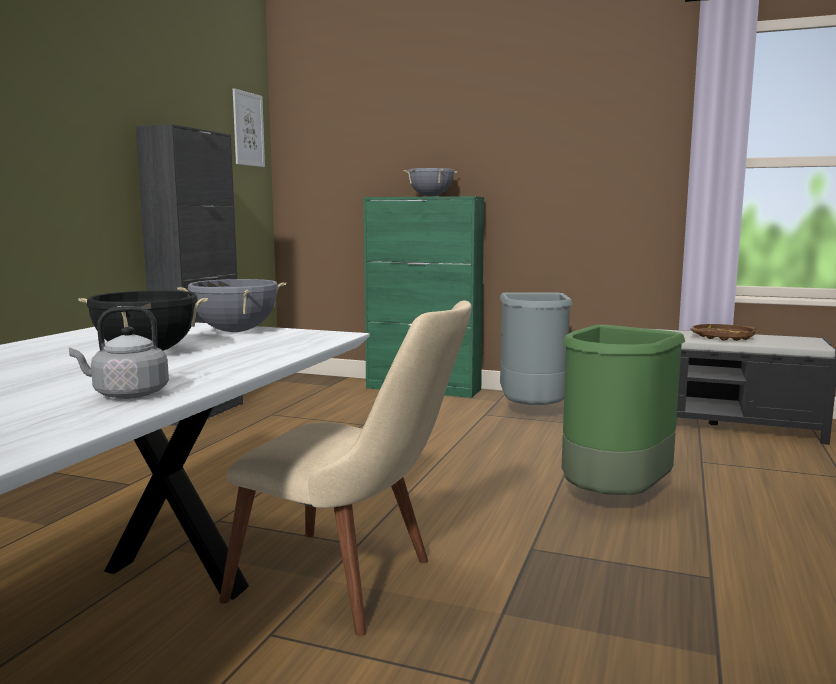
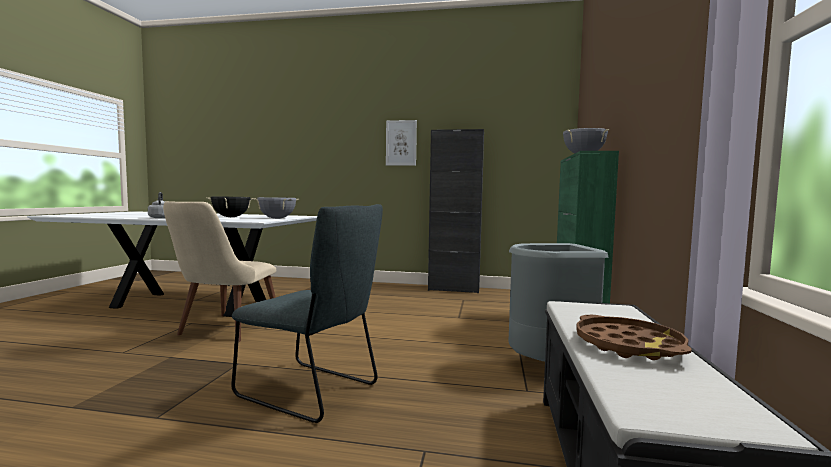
camera: 80 degrees right, 5 degrees down
picture [233,88,265,167] -> picture moved to [386,120,417,166]
green trash can [562,325,685,495] -> grey chair [231,204,383,423]

